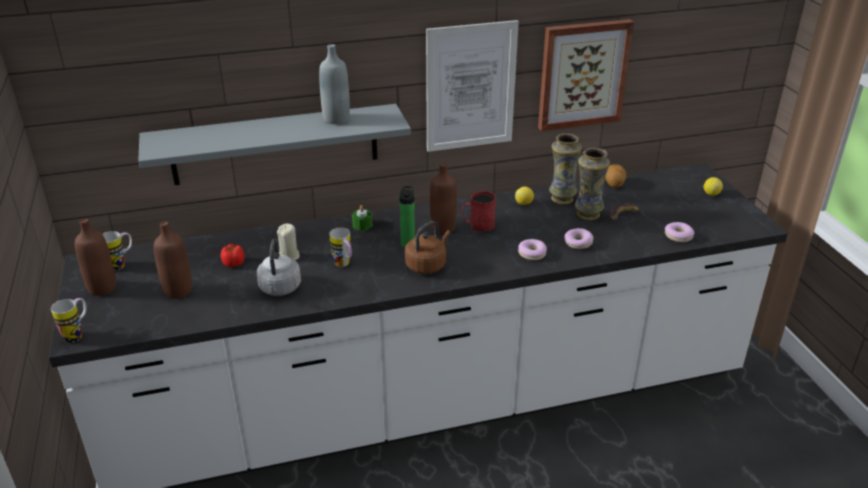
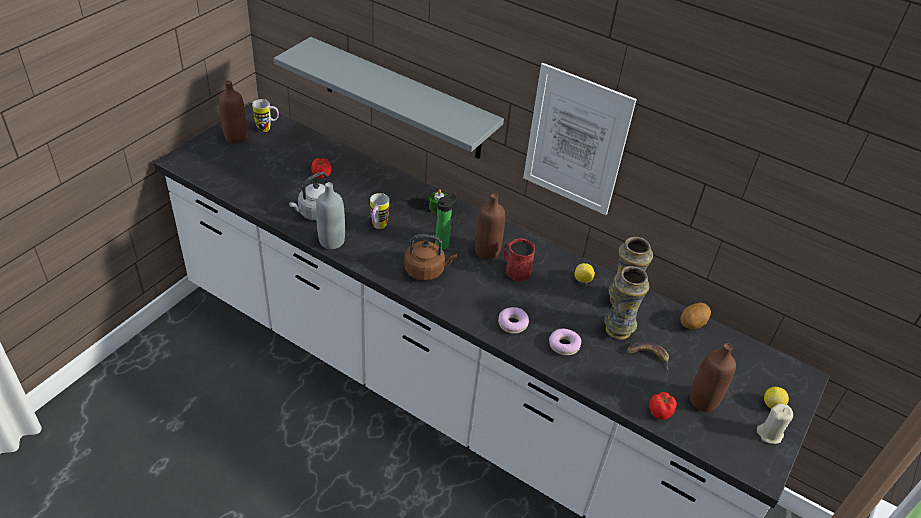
camera: 45 degrees right, 10 degrees up
mug [51,298,87,343] -> none
brown bottle [154,221,192,299] -> brown bottle moved to [689,343,736,412]
beige candle [277,224,300,260] -> beige candle moved to [757,404,793,444]
grey bottle [319,44,350,124] -> grey bottle moved to [316,182,345,249]
picture [538,19,634,131] -> none
donut [665,222,694,242] -> tomato [649,392,677,420]

